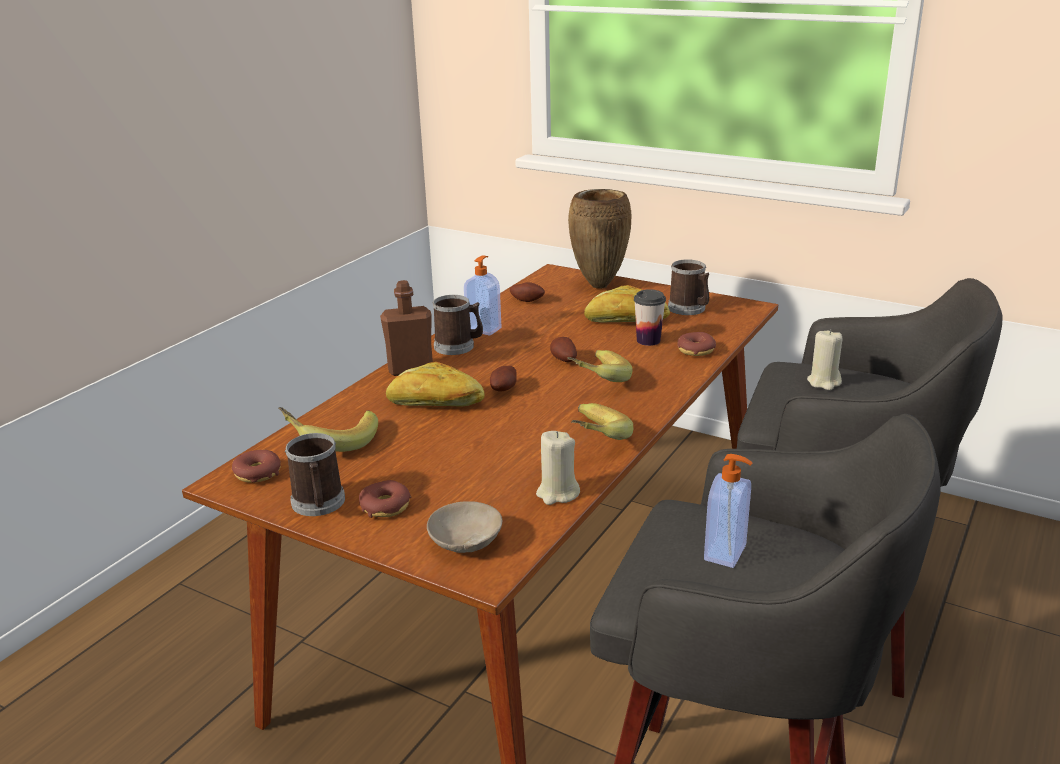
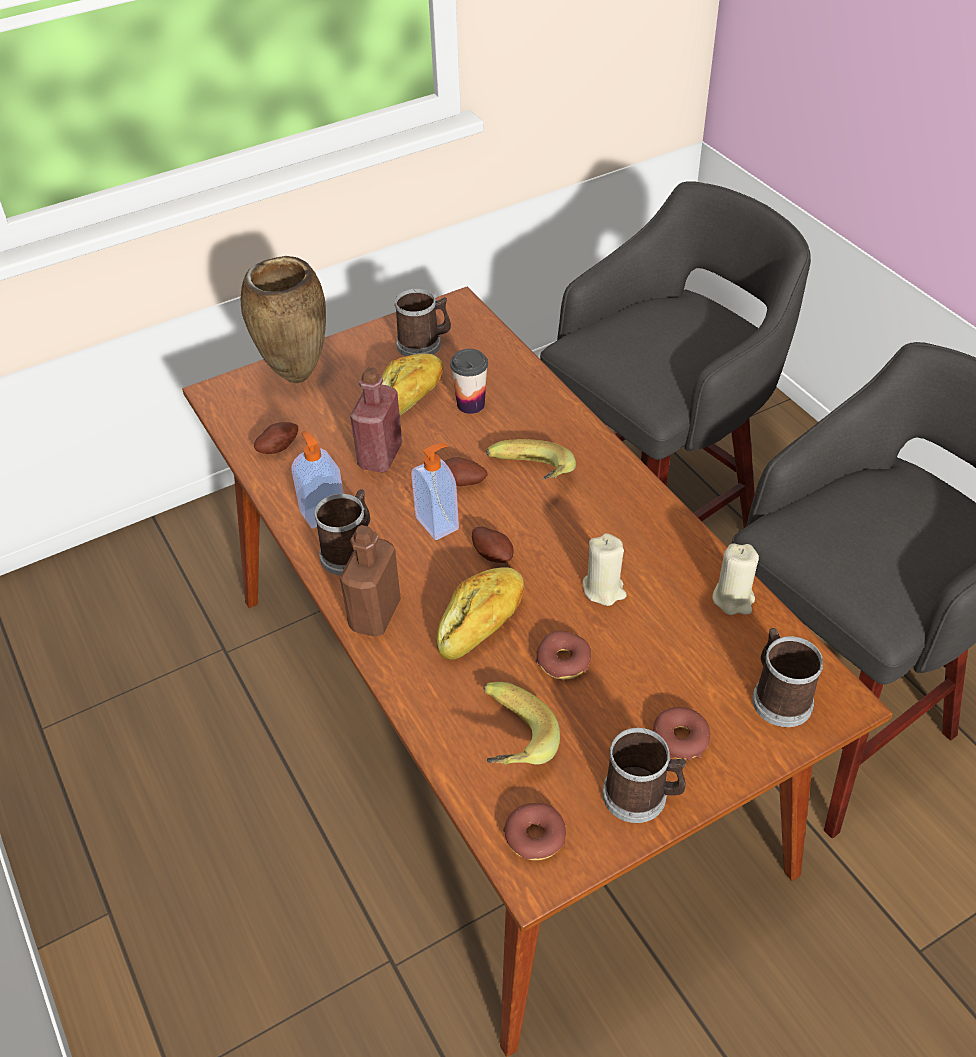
camera: 60 degrees left, 20 degrees up
beige bowl [427,501,502,553] -> mug [752,628,823,727]
banana [571,403,633,440] -> none
donut [677,332,716,356] -> donut moved to [536,631,591,680]
soap dispenser [704,454,753,568] -> soap dispenser moved to [411,443,459,540]
beige candle [807,329,842,390] -> beige candle moved to [583,533,627,606]
none -> red bottle [350,367,402,472]

